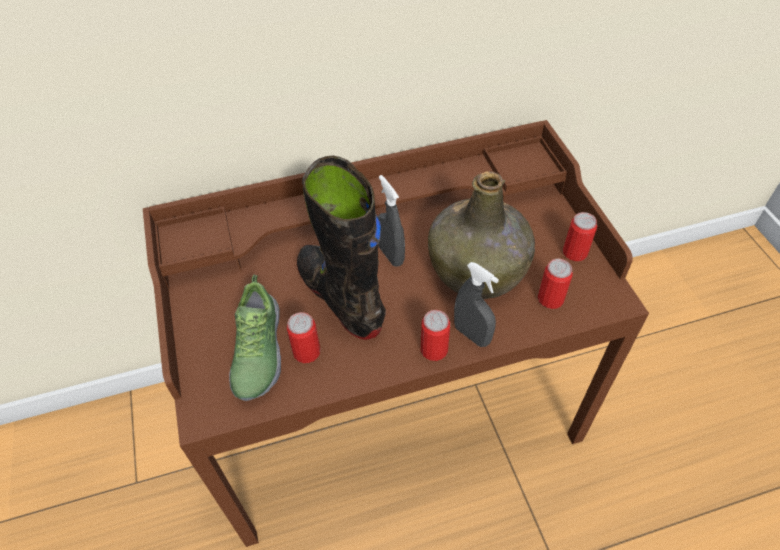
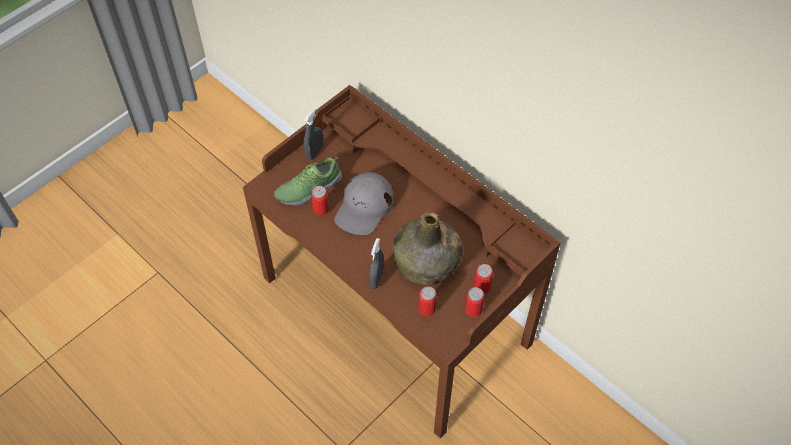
camera: 60 degrees right, 5 degrees up
black boot [297,156,386,340] -> grey cap [334,172,394,235]
grey spray bottle [378,175,405,267] -> grey spray bottle moved to [304,106,323,160]
can [421,310,450,361] -> can moved to [474,264,493,294]

